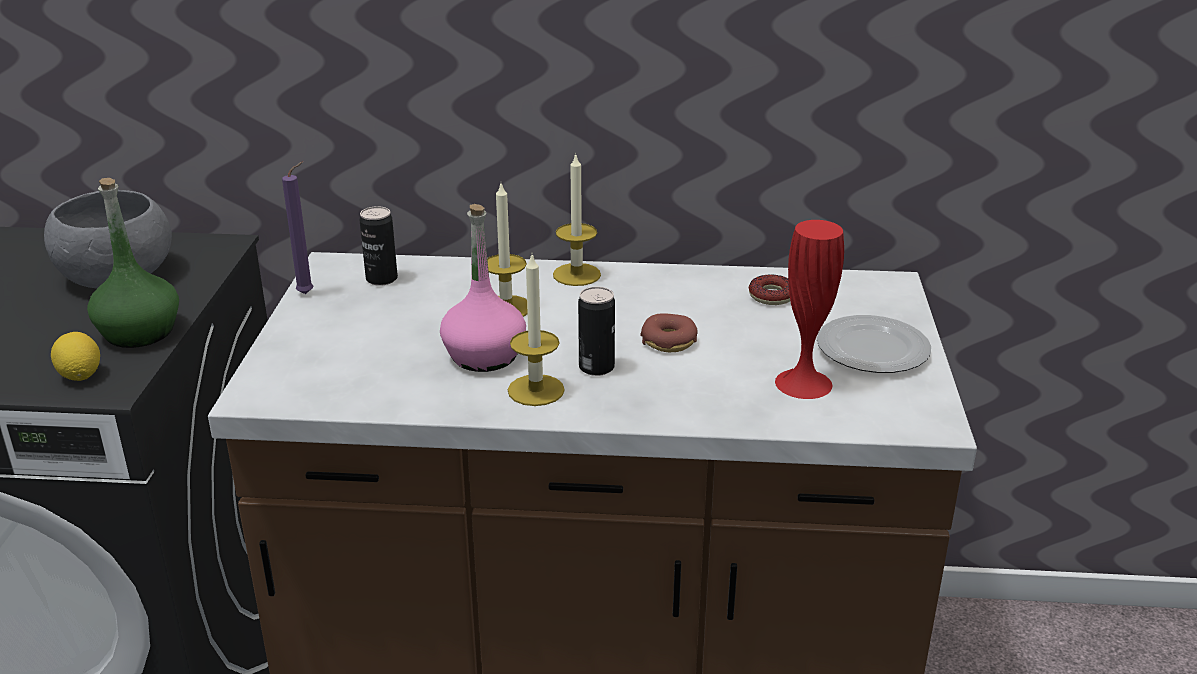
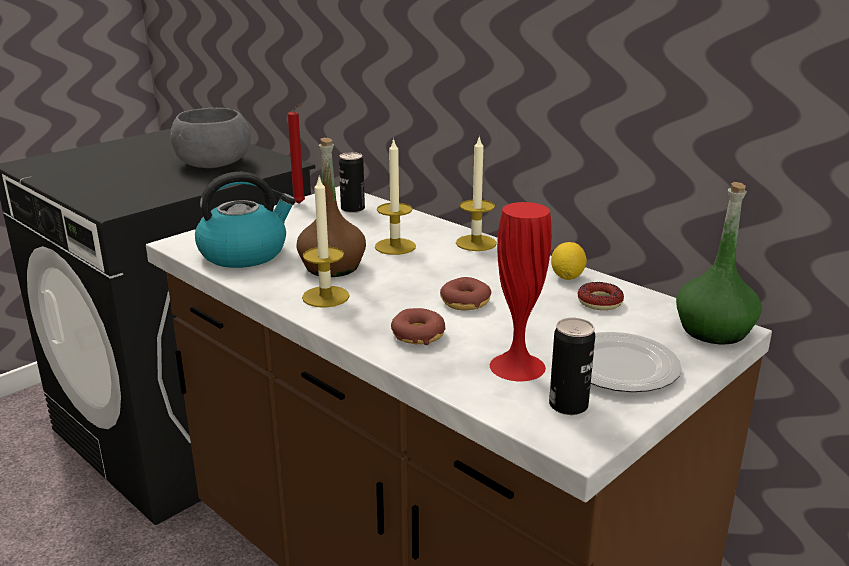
camera: 40 degrees right, 5 degrees down
lemon [51,332,100,381] -> lemon moved to [551,242,587,280]
green bottle [87,178,179,348] -> green bottle moved to [676,182,762,344]
purple candle [282,161,313,294] -> red candle [288,103,305,204]
pink bottle [440,204,526,372] -> brown bottle [297,138,366,277]
can [578,287,615,376] -> can moved to [549,318,595,415]
none -> kettle [195,172,296,268]
none -> donut [391,308,445,345]

